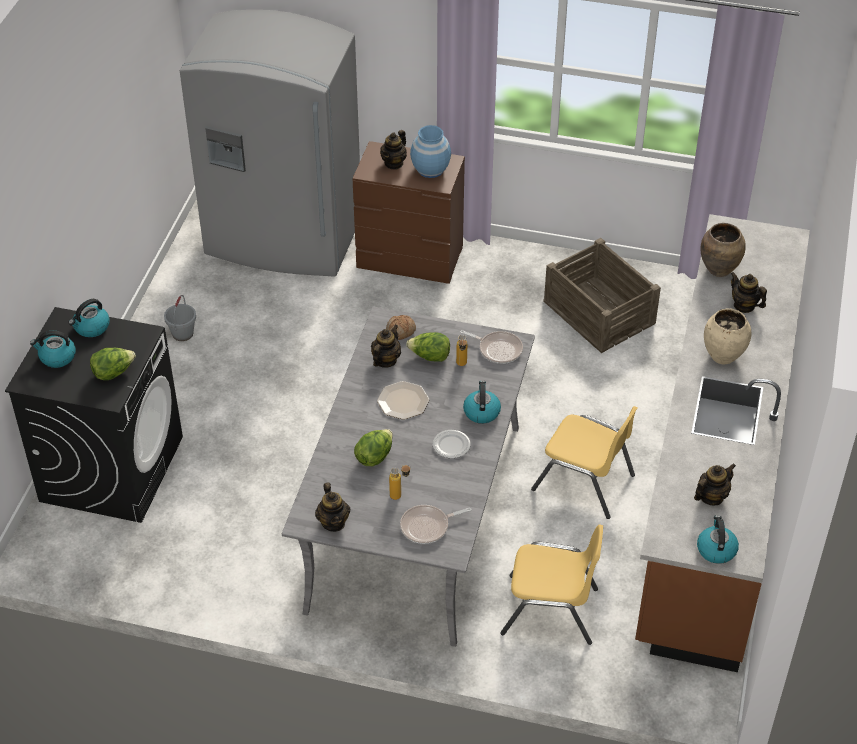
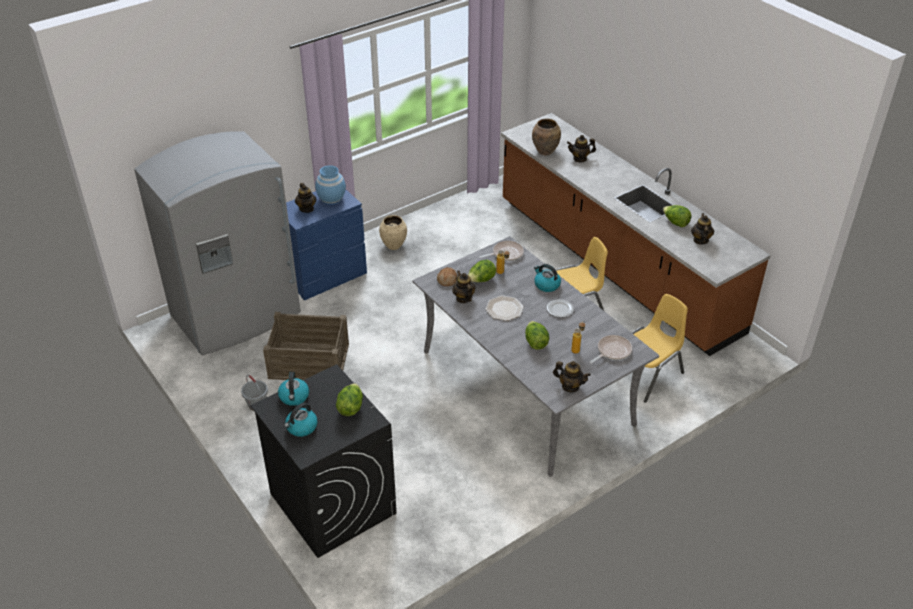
camera: 50 degrees left, 5 degrees down
brown dresser [352,141,465,284] -> blue dresser [286,190,367,300]
frying pan [400,505,471,544] -> frying pan turned 150 degrees counterclockwise [590,335,632,363]
crate [543,238,661,353] -> crate moved to [263,312,349,380]
kettle [697,515,739,564] -> none
beige vase [704,308,751,364] -> beige vase moved to [379,215,407,250]
none -> lettuce [663,205,692,227]

